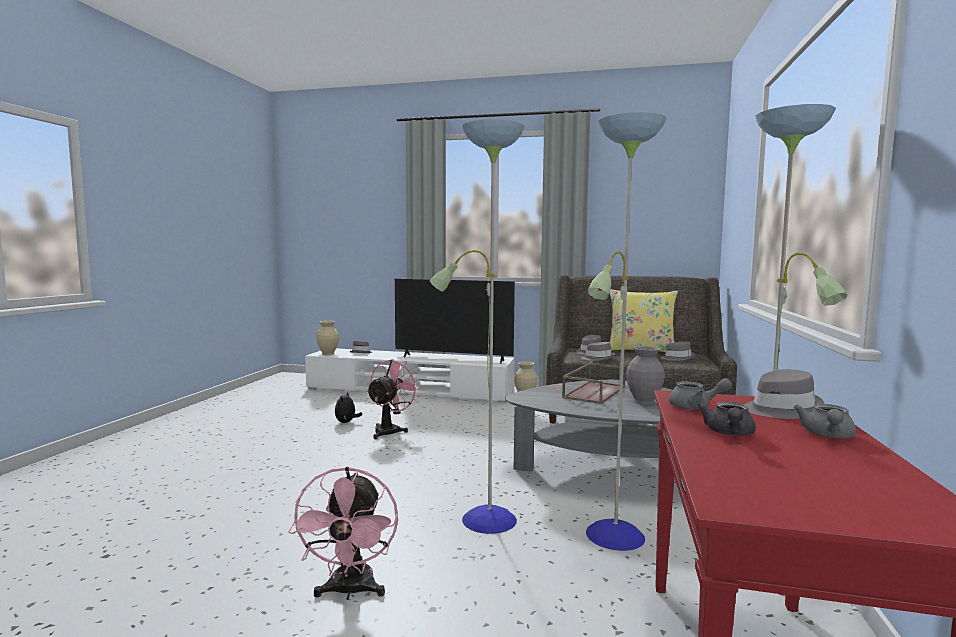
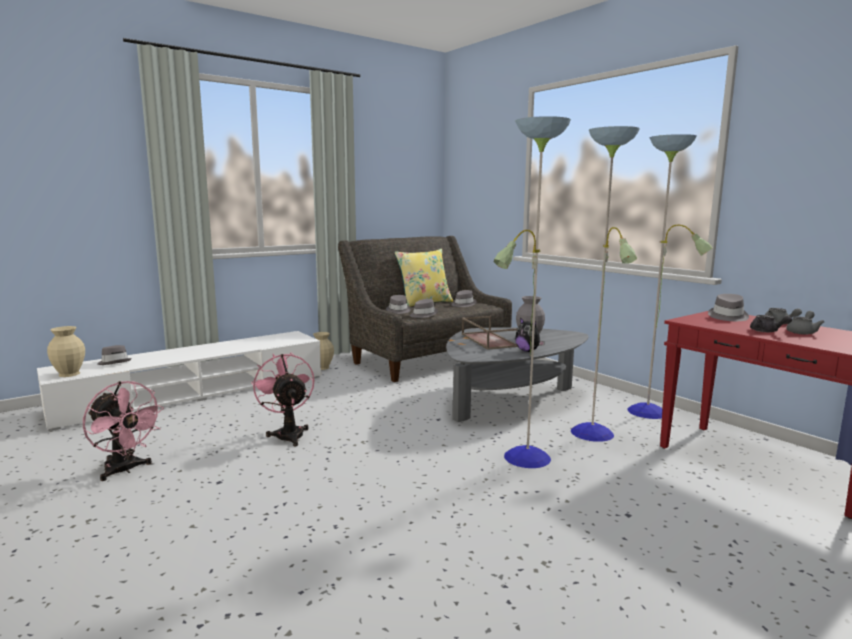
camera: 50 degrees left, 5 degrees up
pink fan [288,467,398,600] -> pink fan moved to [83,381,164,481]
plush toy [335,391,362,423] -> plush toy moved to [515,318,545,352]
television [395,279,515,364] -> none
grey teapot [669,378,732,410] -> grey teapot moved to [786,311,824,335]

